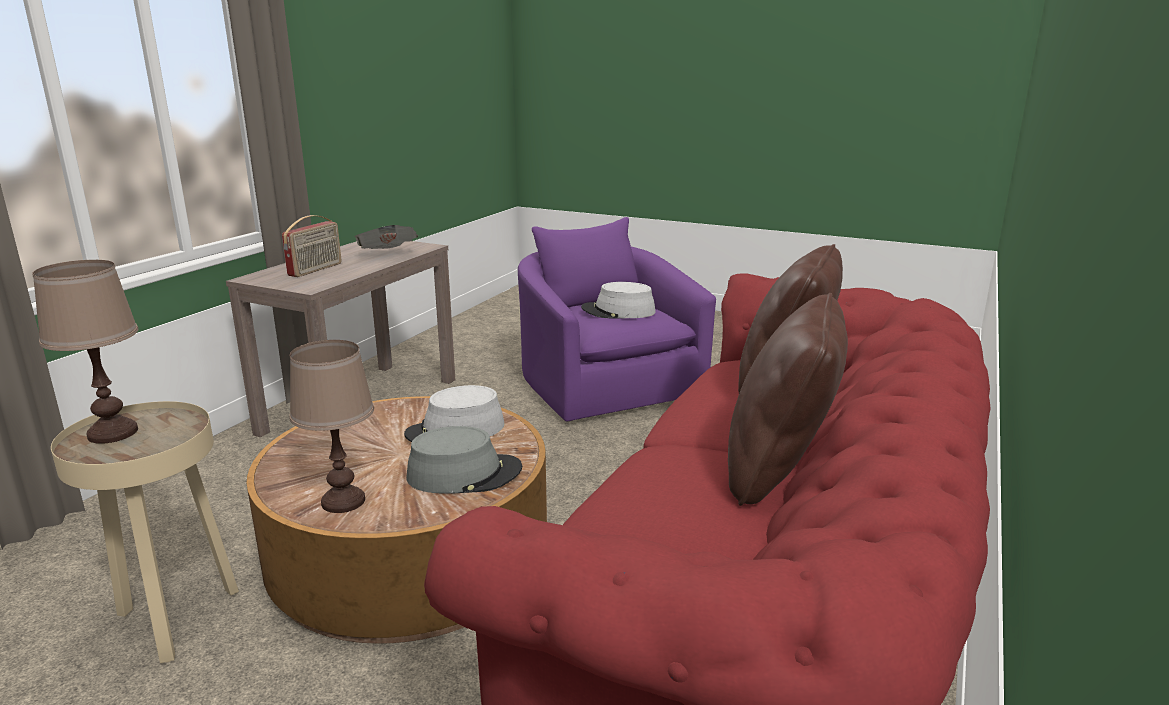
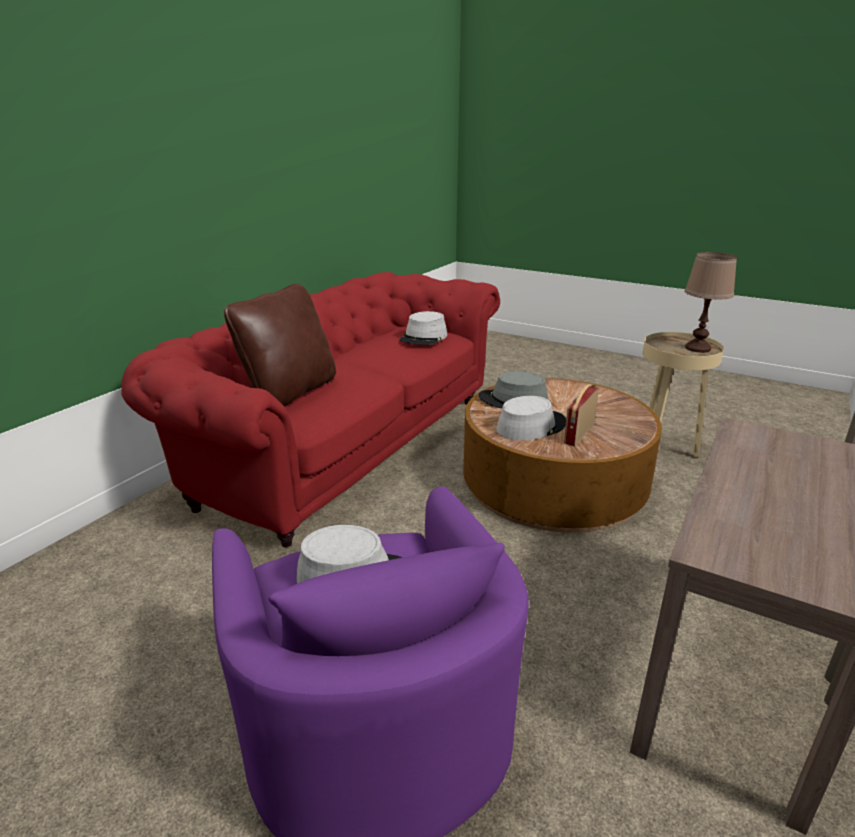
camera: 175 degrees left, 5 degrees up
radio [282,215,342,277] -> radio moved to [564,384,599,446]
brown table lamp [289,340,374,513] -> none
newspaper [354,225,418,249] -> none
brown pillow [728,293,848,506] -> none
none -> grey hat [399,311,447,345]

